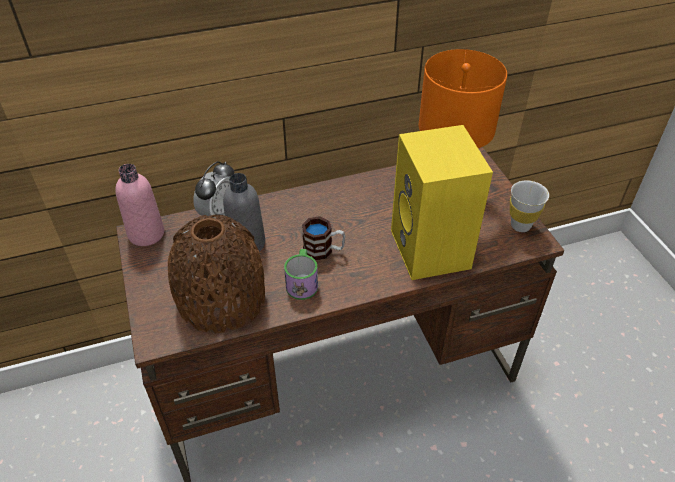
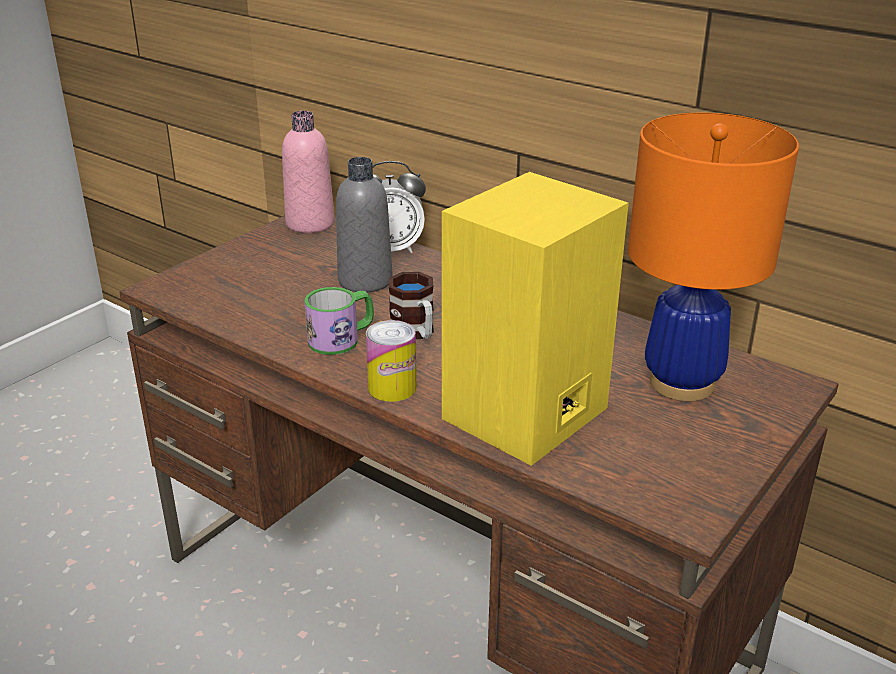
camera: 55 degrees right, 15 degrees down
brown vase [168,215,265,333] -> none
white cup [510,180,549,232] -> none
none -> can [366,320,416,402]

